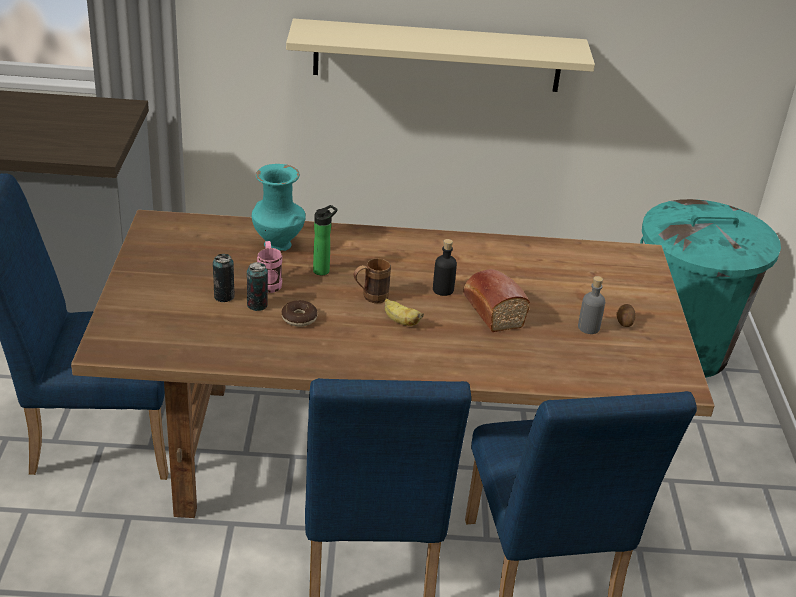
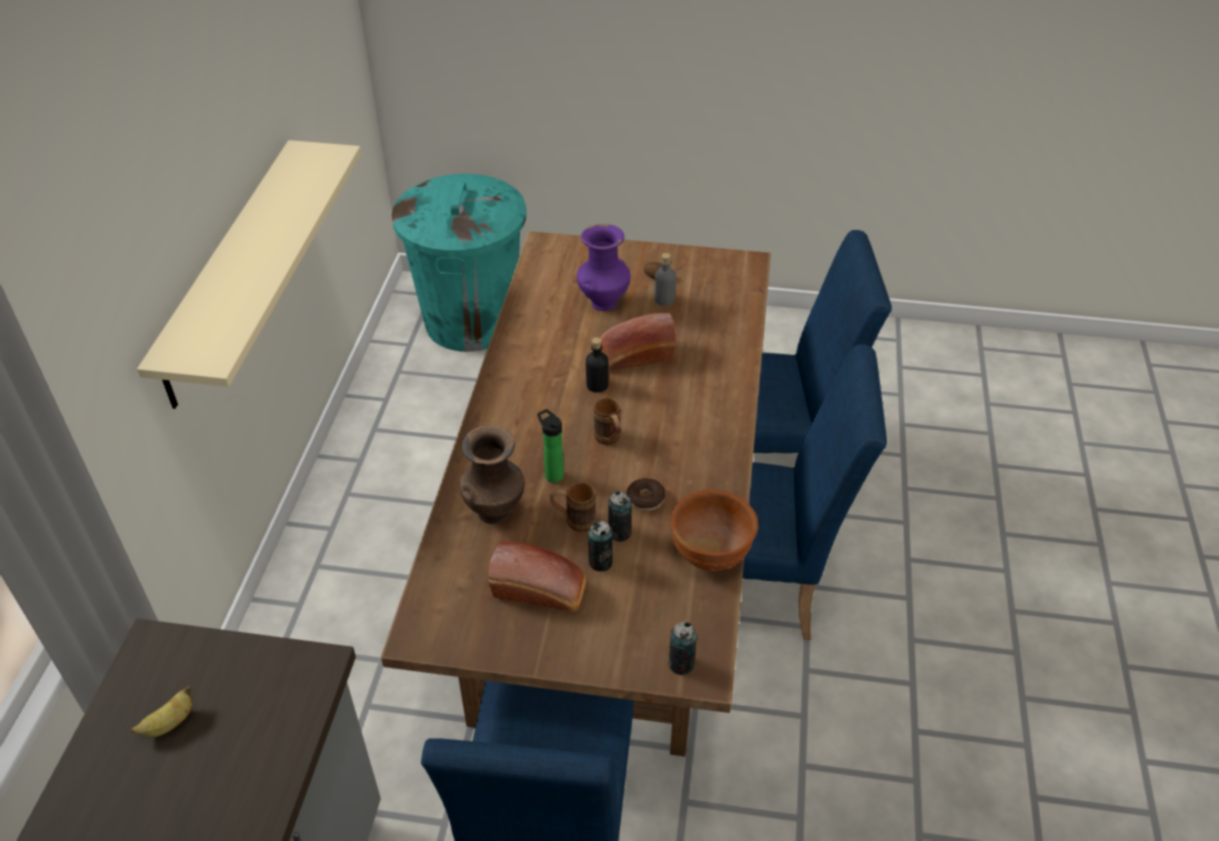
camera: 80 degrees left, 10 degrees up
turquoise vase [252,164,306,251] -> brown vase [459,425,525,524]
pink mug [257,241,282,293] -> brown mug [550,482,596,532]
banana [385,298,424,326] -> banana moved to [131,686,193,738]
none -> bread [488,541,587,612]
none -> purple vase [576,224,630,311]
none -> can [668,622,697,675]
none -> brown bowl [670,489,758,571]

